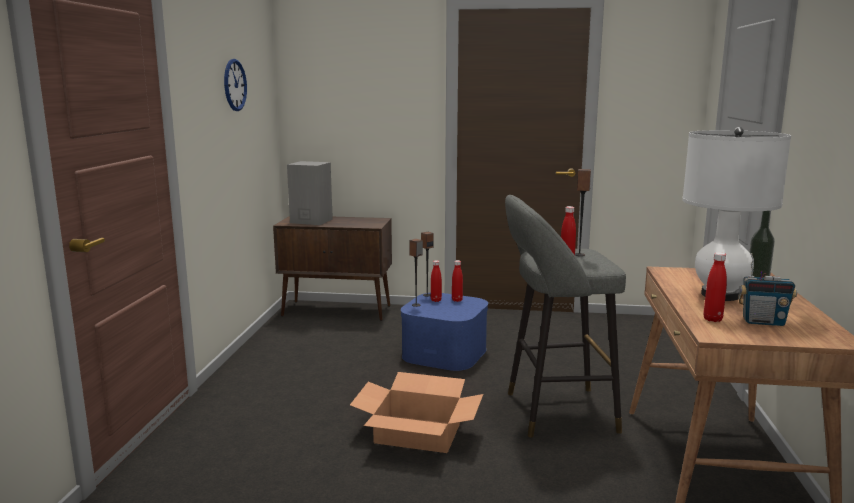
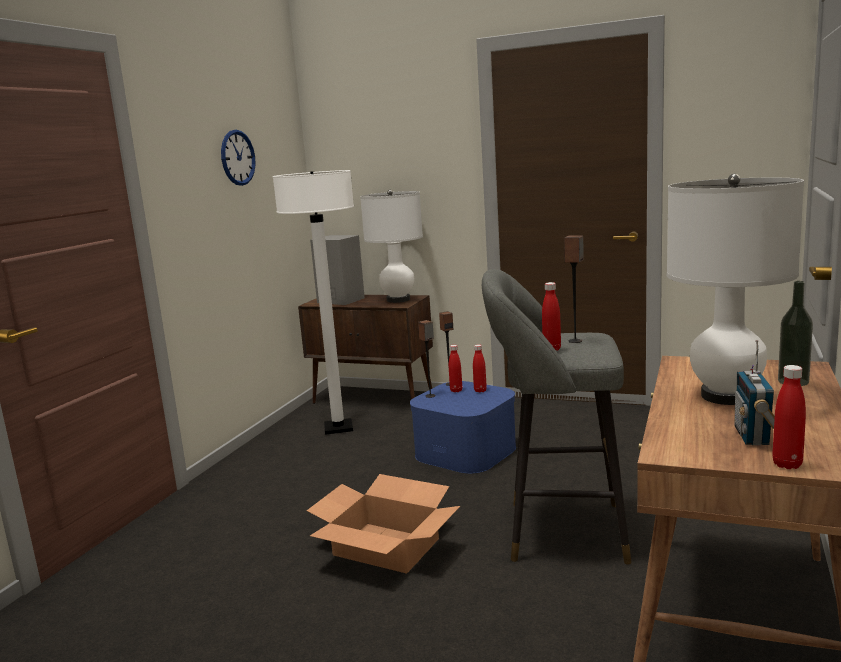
camera: 15 degrees right, 0 degrees up
red bottle [704,252,727,322] -> red bottle moved to [772,365,806,469]
radio [738,253,797,326] -> radio turned 75 degrees clockwise [734,340,775,446]
none -> white floor lamp [273,170,354,435]
none -> white table lamp [360,190,423,303]

